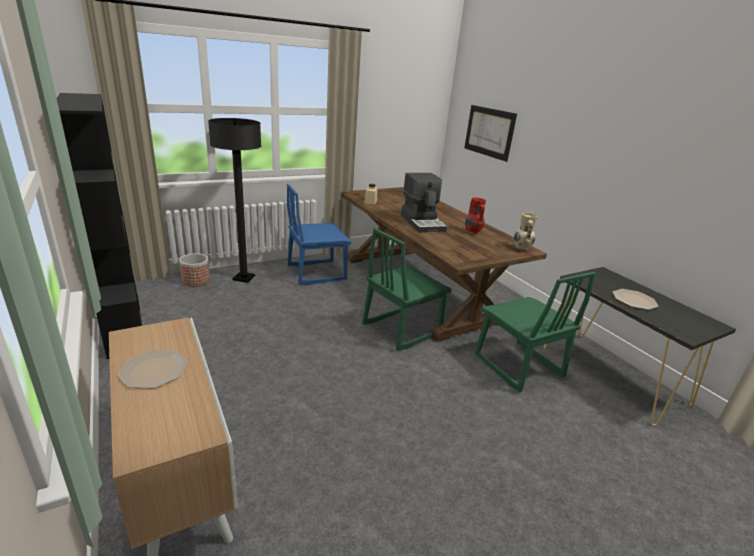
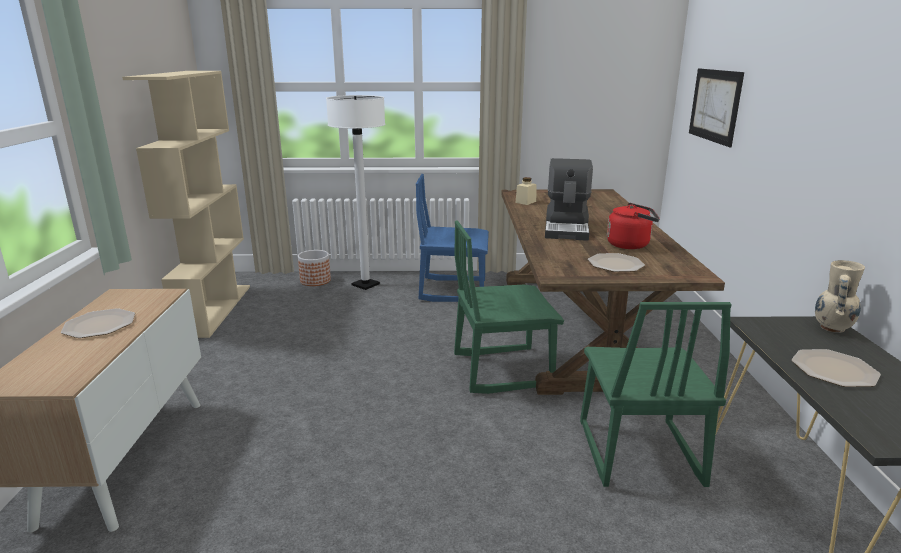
camera: 30 degrees right, 5 degrees down
black bookcase [57,93,142,359] -> beige bookcase [122,71,250,338]
black floor lamp [208,118,261,283] -> white floor lamp [326,95,385,290]
red vase [465,198,486,234] -> red kettle [607,203,660,249]
beige vase [514,212,538,251] -> beige vase moved to [815,260,865,333]
none -> plate [588,253,645,272]

